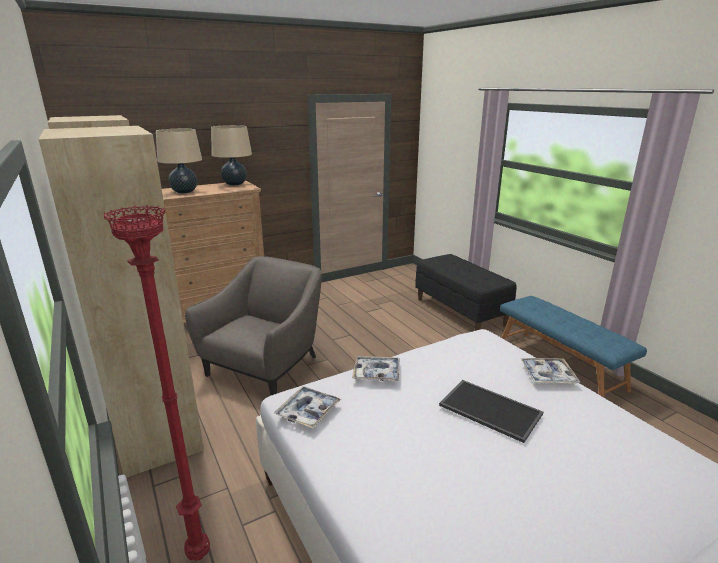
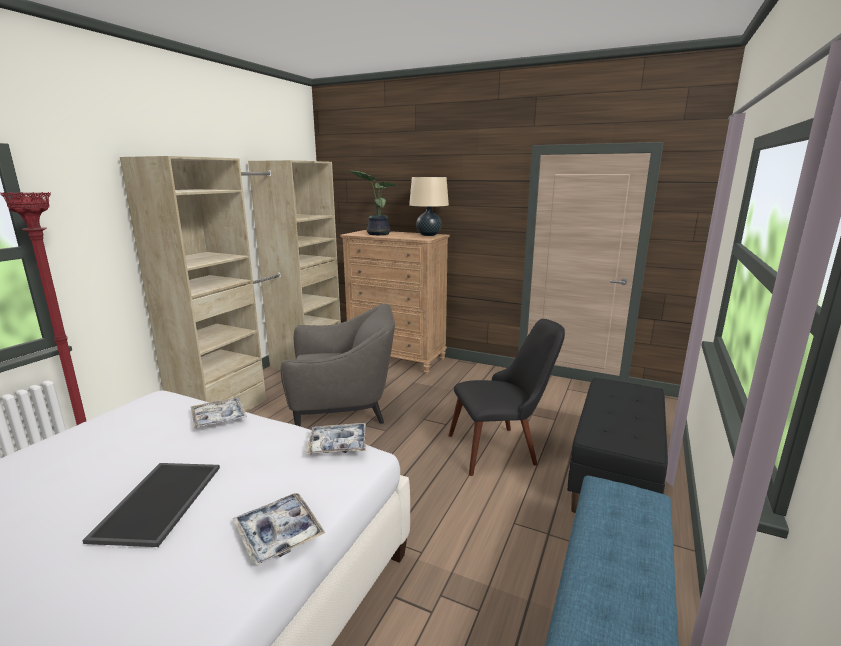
camera: 55 degrees right, 5 degrees down
beige table lamp [156,129,202,193] -> potted plant [349,170,397,235]
tray [274,386,341,428] -> tray moved to [306,423,366,454]
none -> black chair [448,319,565,476]

